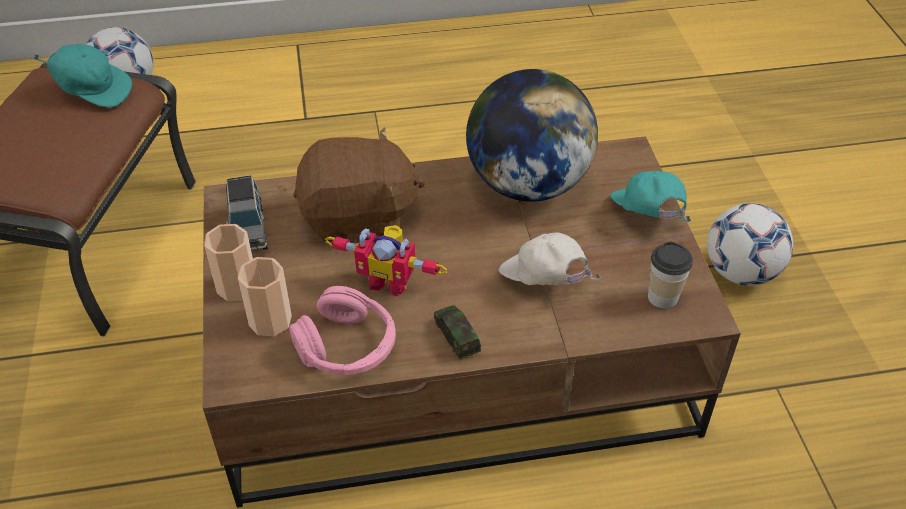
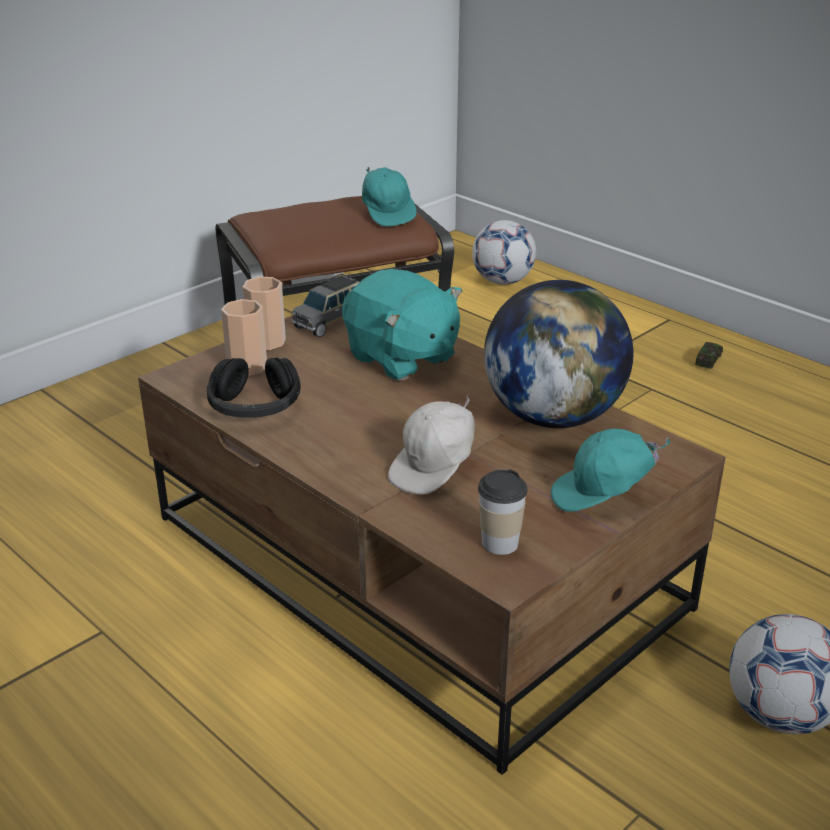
camera: 55 degrees right, 15 degrees down
pink headphones [289,286,396,375] -> black headphones [207,357,301,418]
brown plush toy [293,128,426,244] -> turquoise plush toy [342,269,462,380]
toy robot [325,225,447,296] -> none
toy car [434,305,481,359] -> toy car moved to [695,342,723,369]
white cap [499,232,601,285] -> white cap turned 150 degrees counterclockwise [388,395,475,495]
turquoise cap [610,171,691,222] -> turquoise cap turned 135 degrees counterclockwise [551,429,670,512]

